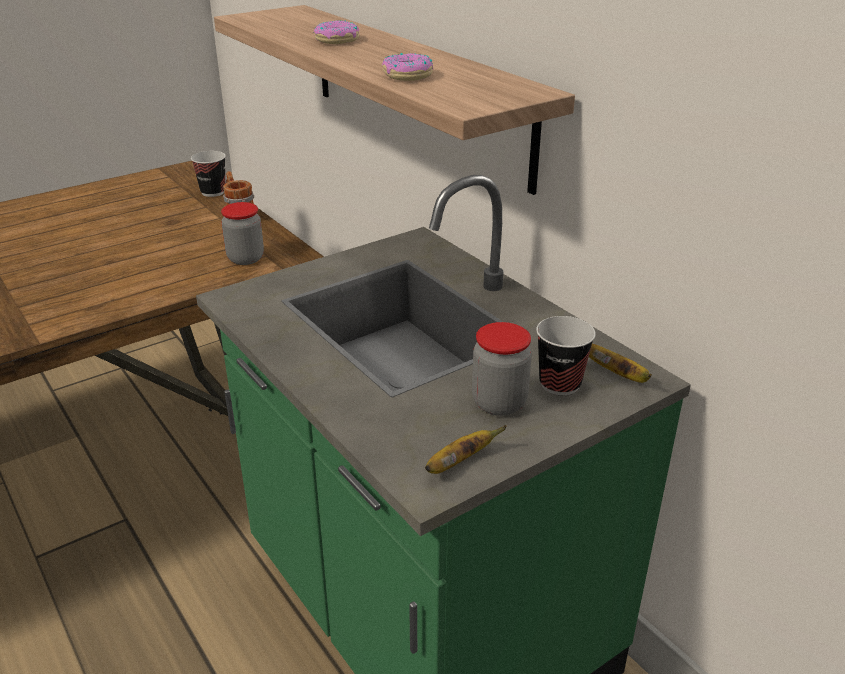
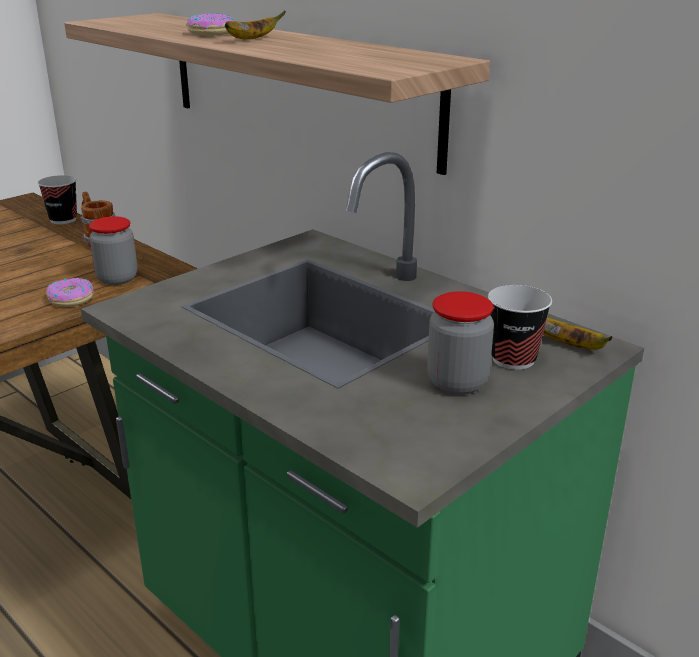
camera: 10 degrees left, 5 degrees down
donut [382,53,433,81] -> donut moved to [46,278,94,307]
banana [425,425,507,474] -> banana moved to [225,11,286,40]

